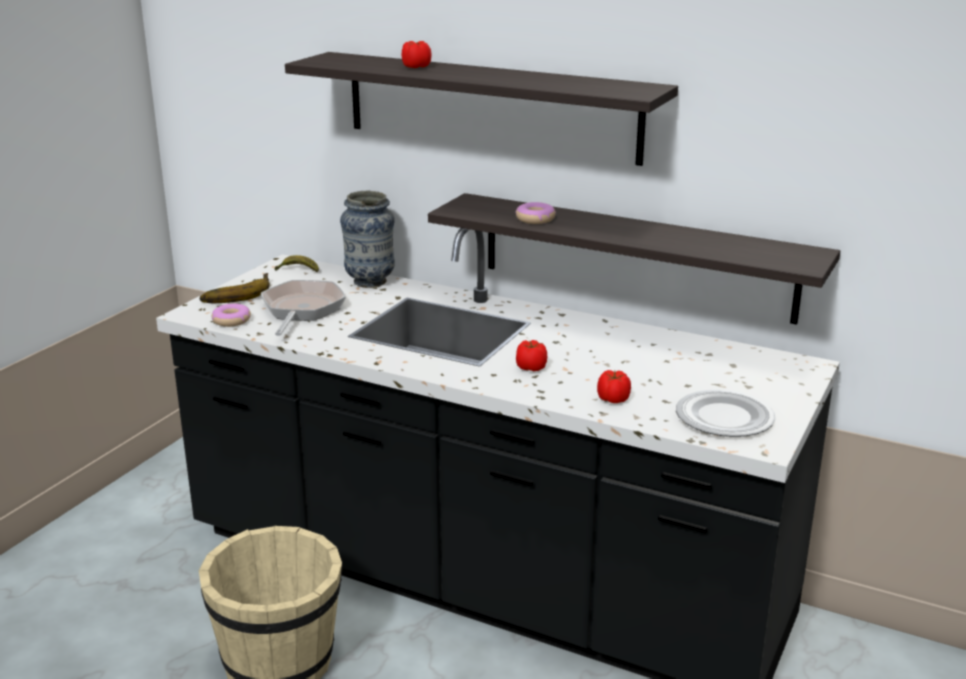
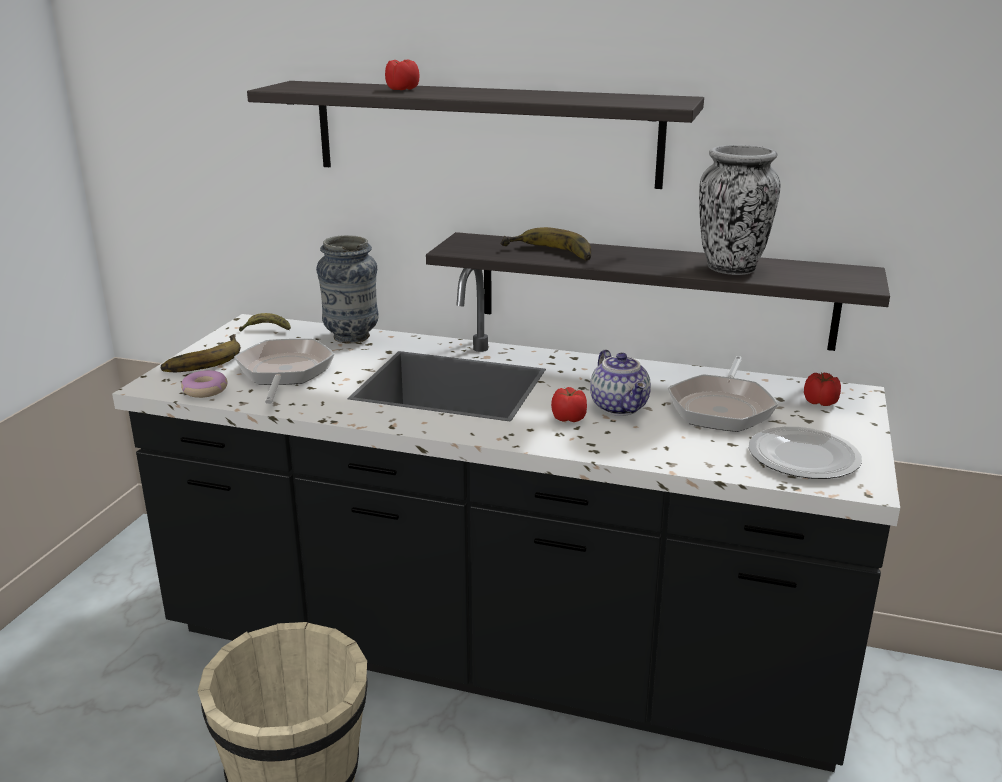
camera: 10 degrees left, 0 degrees up
donut [515,202,556,224] -> banana [500,227,591,260]
tomato [597,370,631,403] -> tomato moved to [804,373,841,406]
none -> teapot [590,350,651,416]
none -> frying pan [668,356,778,432]
none -> vase [699,145,781,275]

